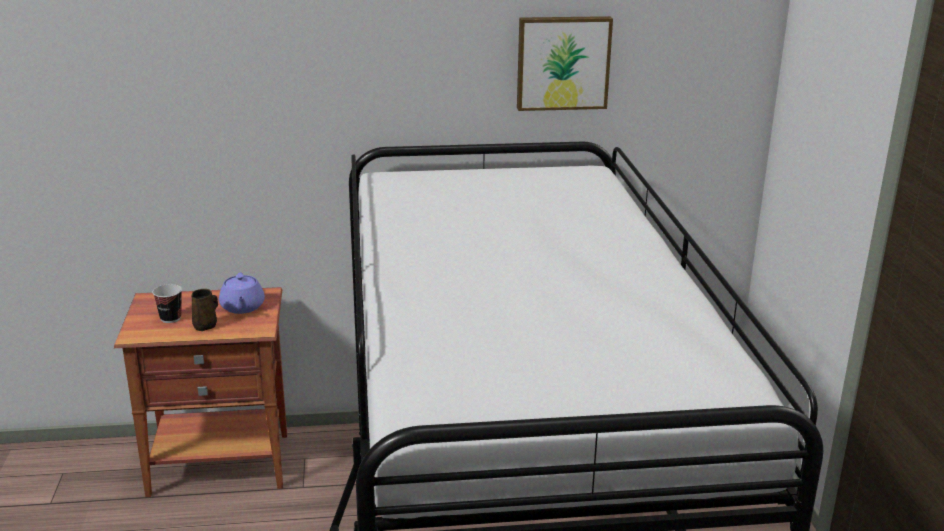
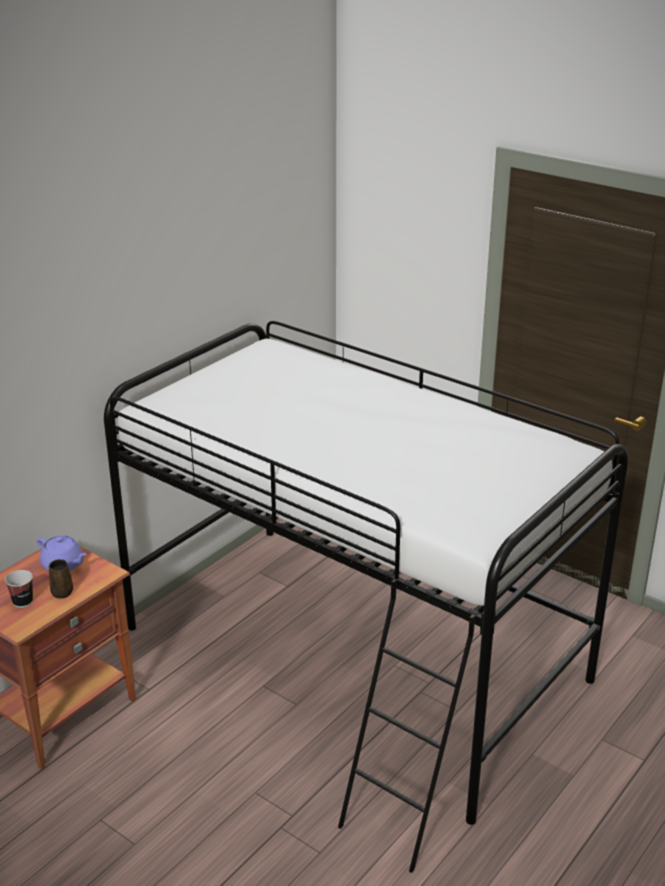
camera: 45 degrees left, 5 degrees up
picture [517,16,613,111] -> none

